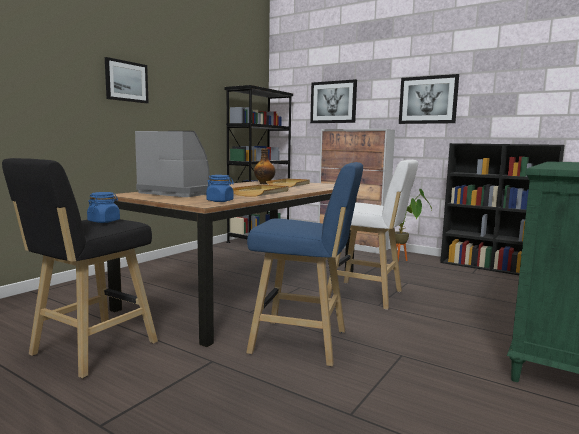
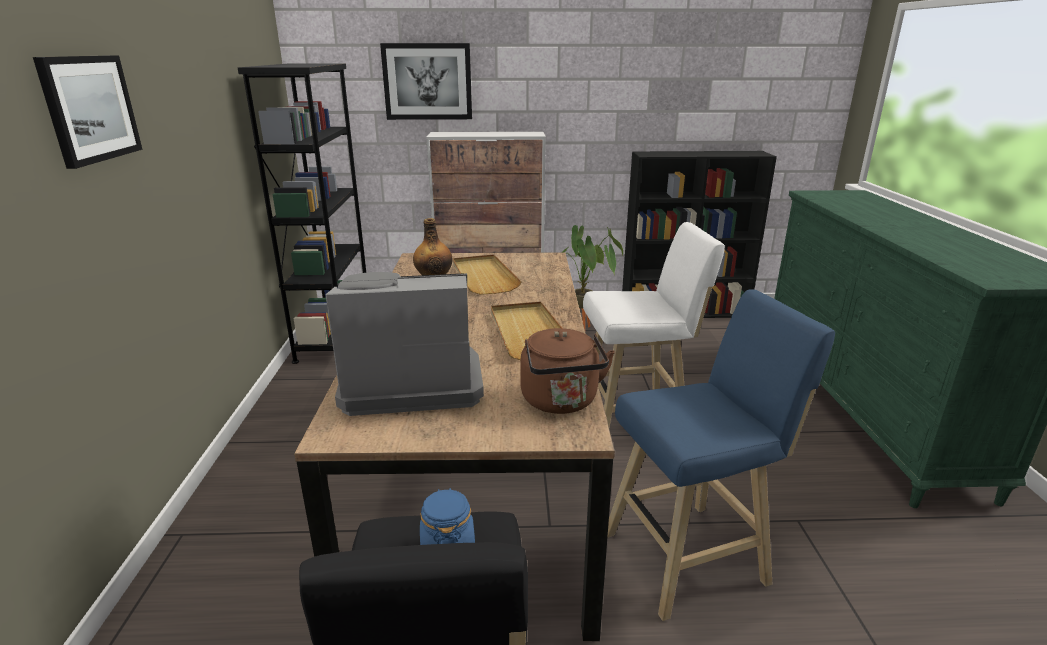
camera: 35 degrees left, 15 degrees up
blue jar [206,175,234,202] -> brown kettle [520,328,615,414]
picture [399,74,459,124] -> none

